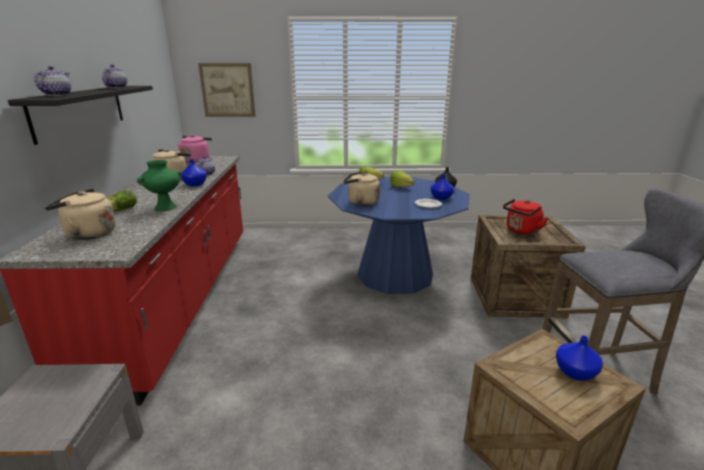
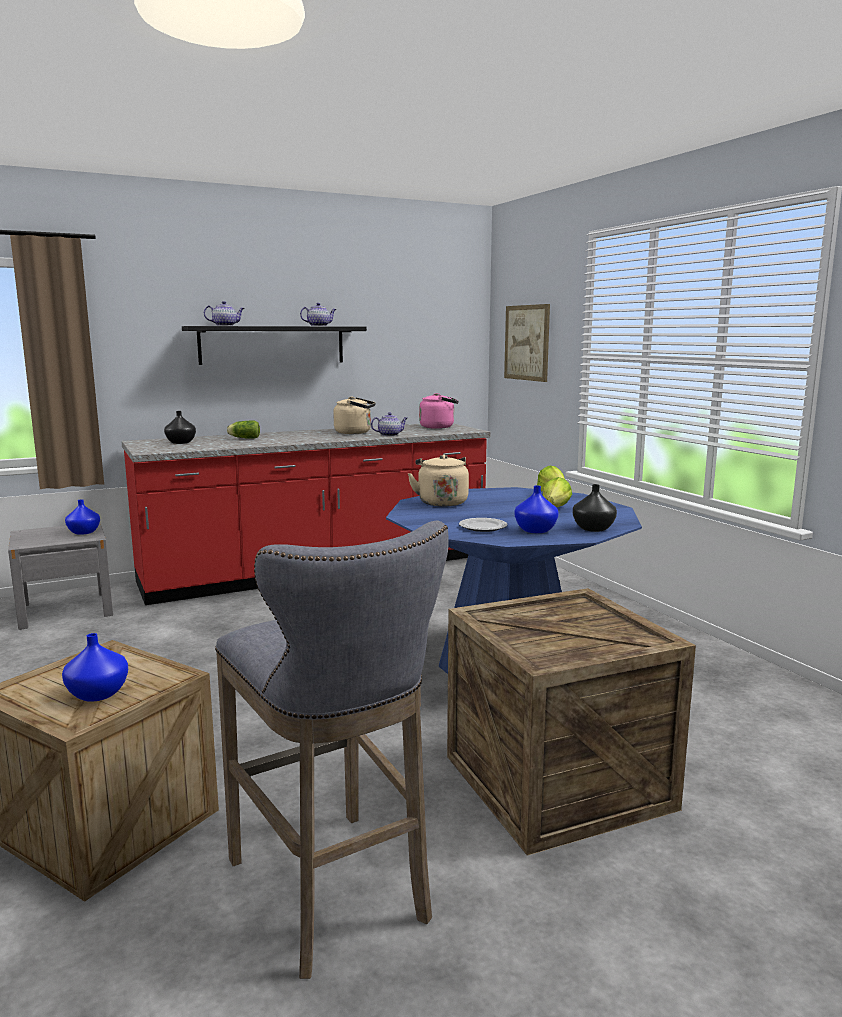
camera: 65 degrees right, 10 degrees down
beige kettle [44,188,116,240] -> black vase [164,411,196,444]
green vase [137,160,182,211] -> none
blue vase [181,159,207,186] -> blue vase moved to [65,499,100,535]
red kettle [503,199,548,235] -> none

